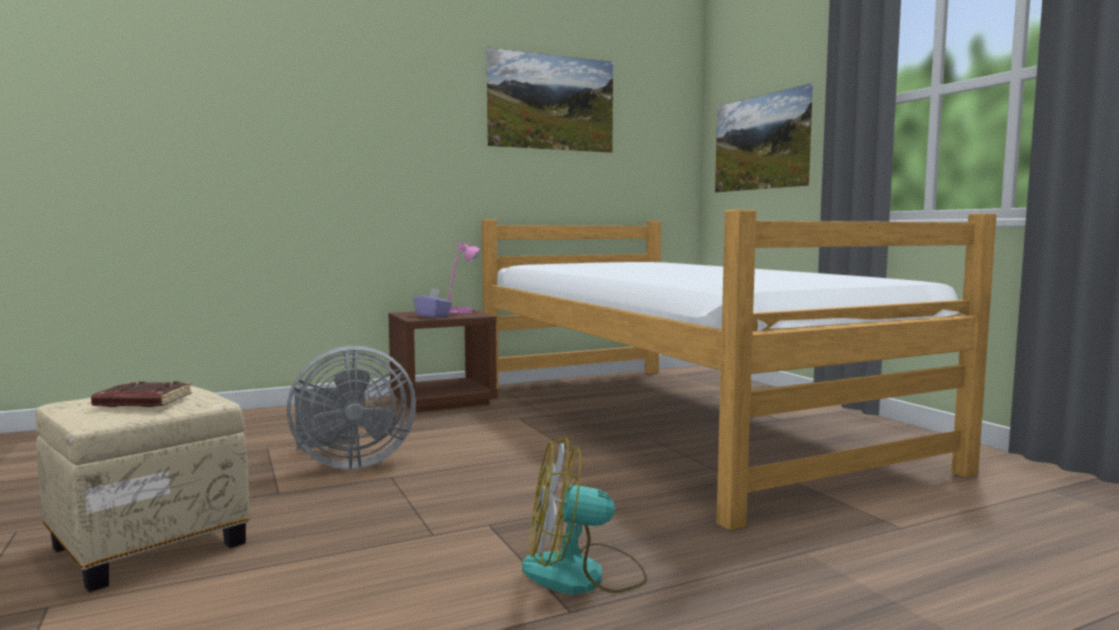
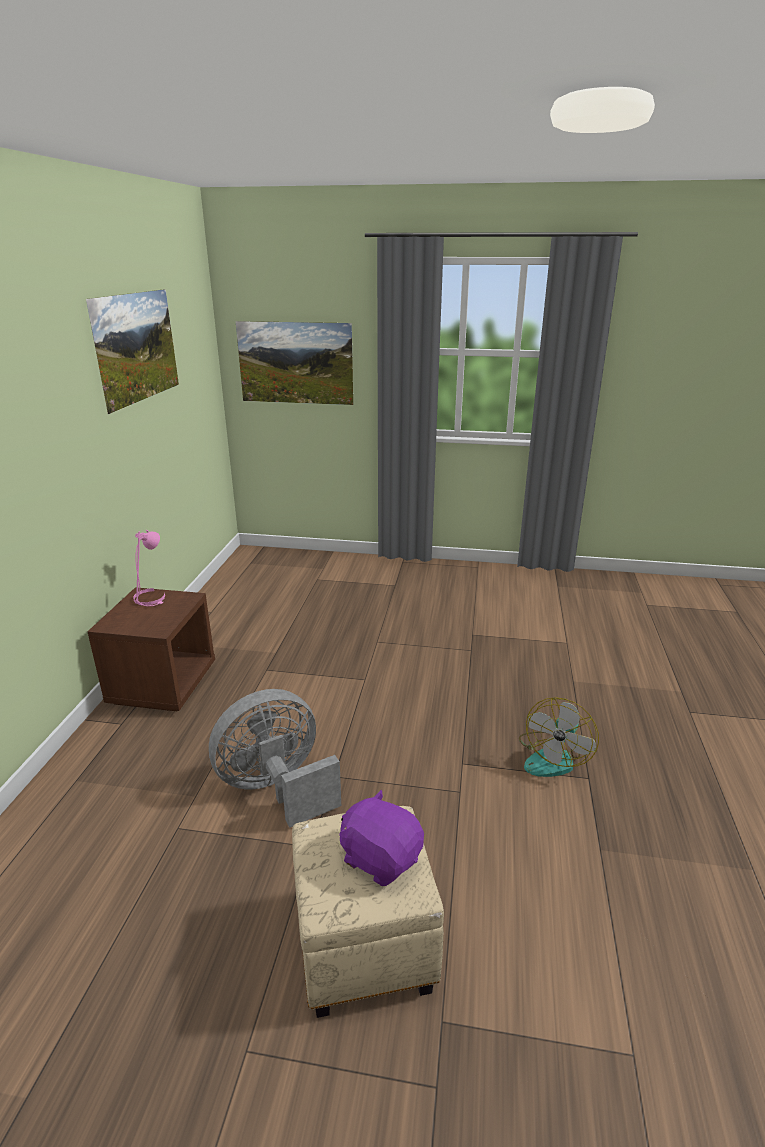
camera: 55 degrees left, 20 degrees up
brown book [91,381,192,407] -> purple plush toy [339,790,424,886]
grey fan [287,346,416,469] -> grey fan turned 135 degrees counterclockwise [209,689,341,828]
purple tissue box [413,288,452,318] -> none
bed [482,210,997,530] -> none

